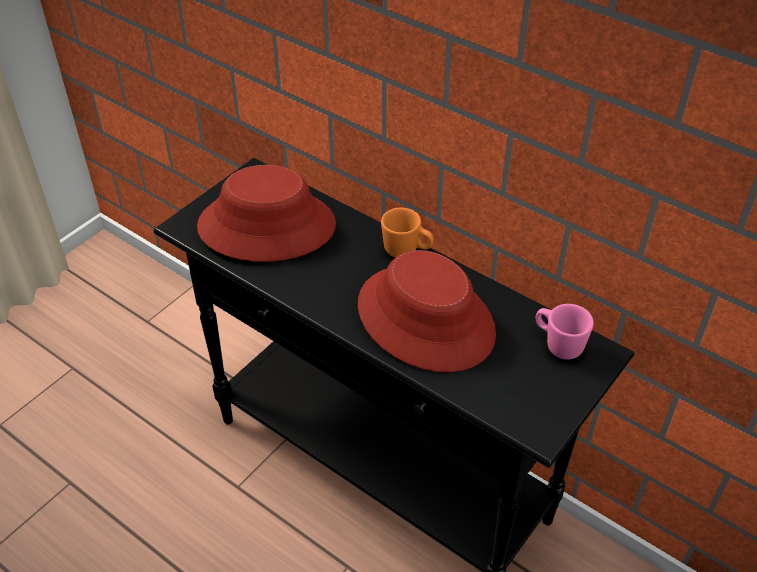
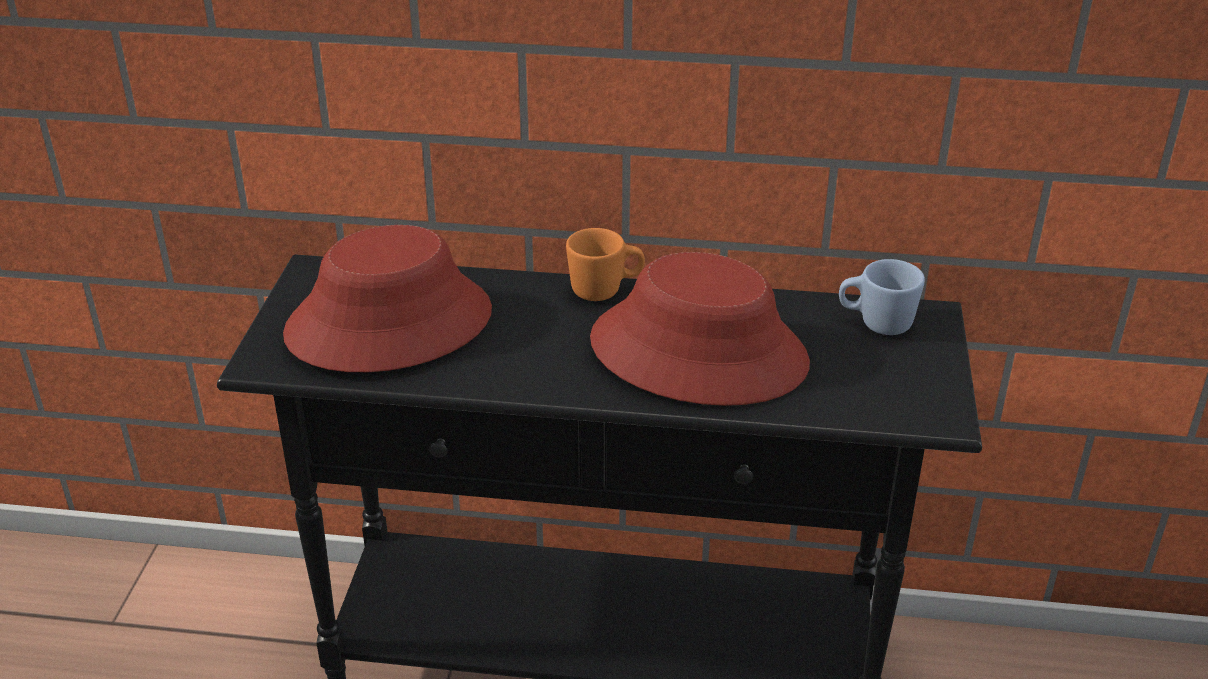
camera: 30 degrees left, 10 degrees down
pink mug [536,304,594,360] -> blue mug [839,259,925,335]

